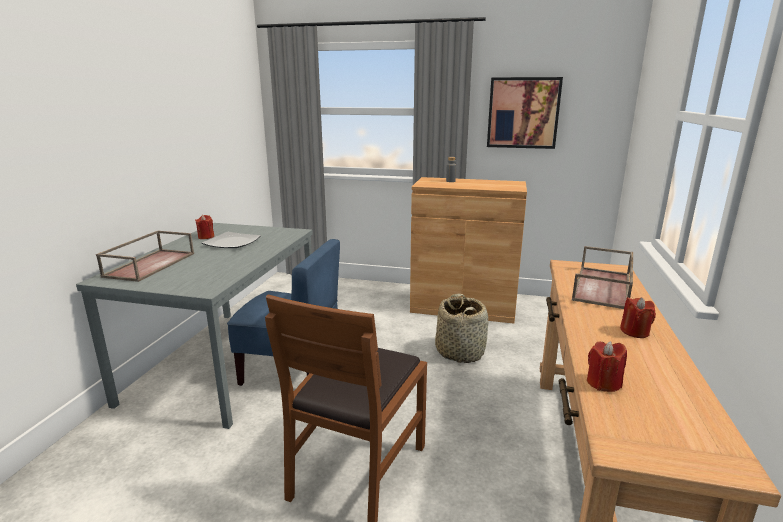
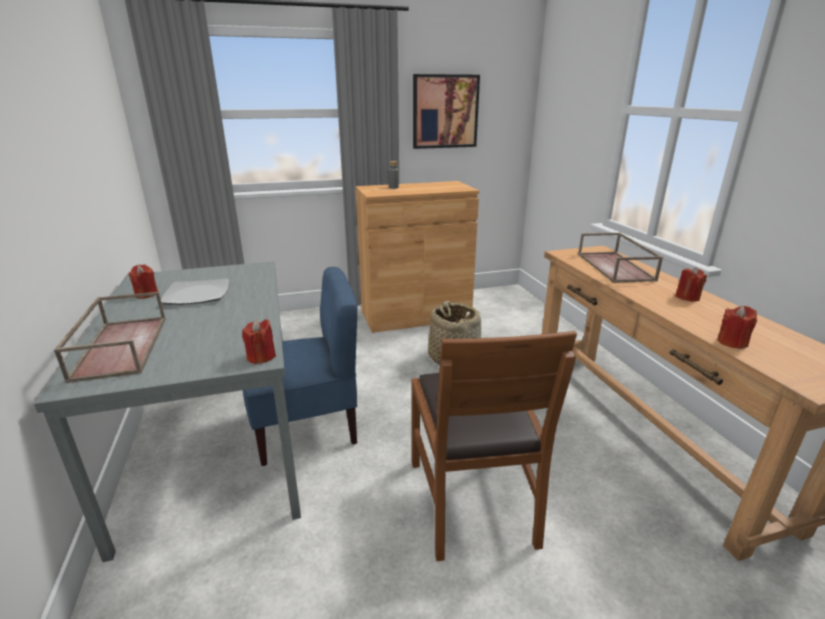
camera: 30 degrees left, 5 degrees up
none -> red candle [242,319,276,364]

